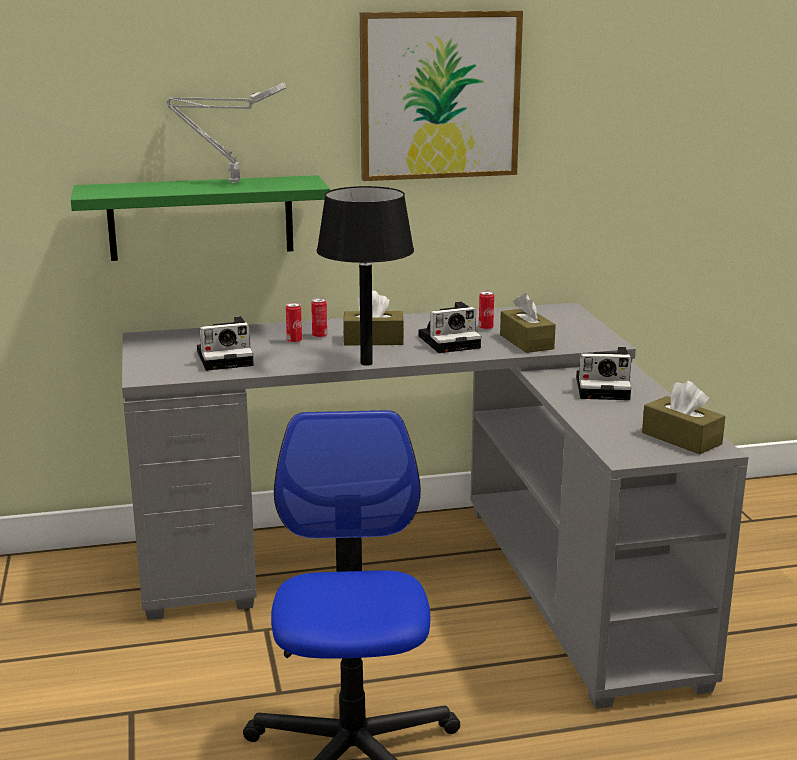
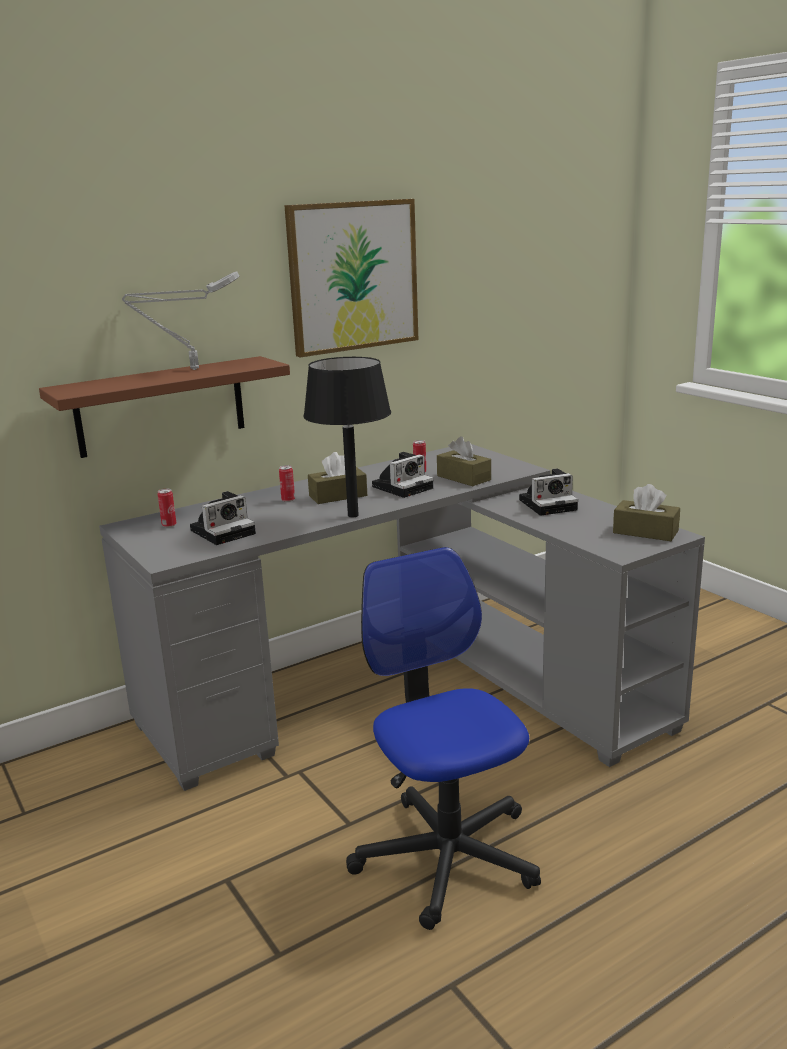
camera: 20 degrees left, 0 degrees up
green shelf [71,175,330,261] -> brown shelf [39,356,290,458]
can [286,302,302,343] -> can moved to [158,489,176,528]

